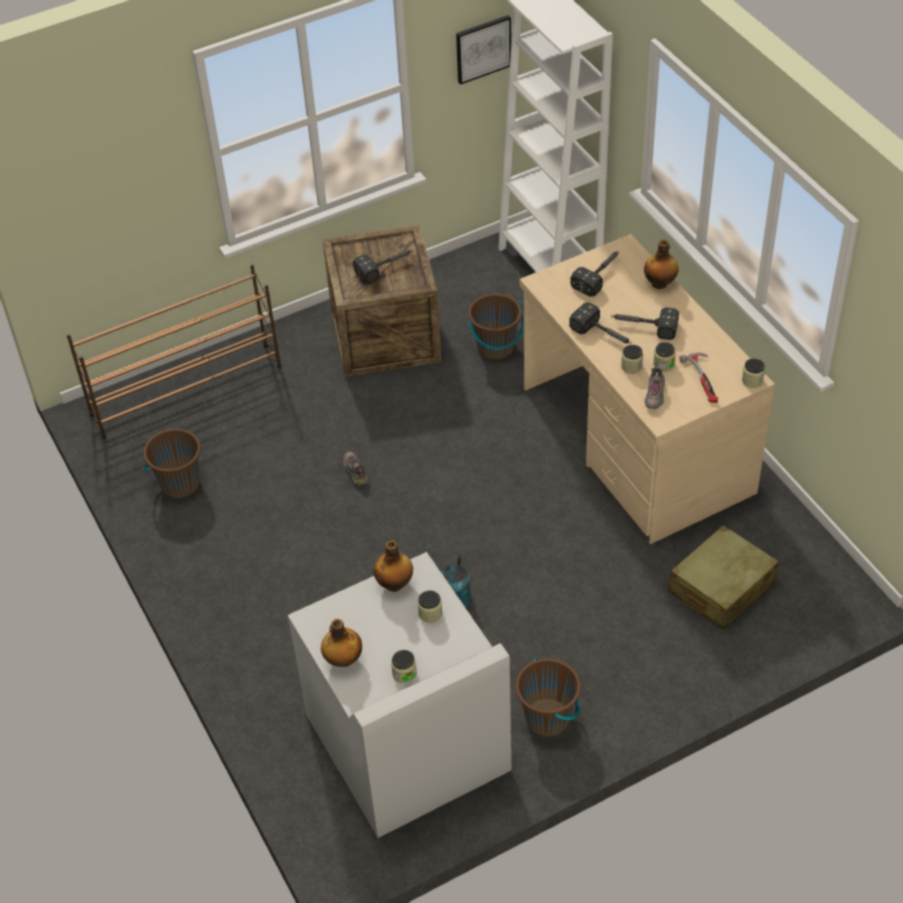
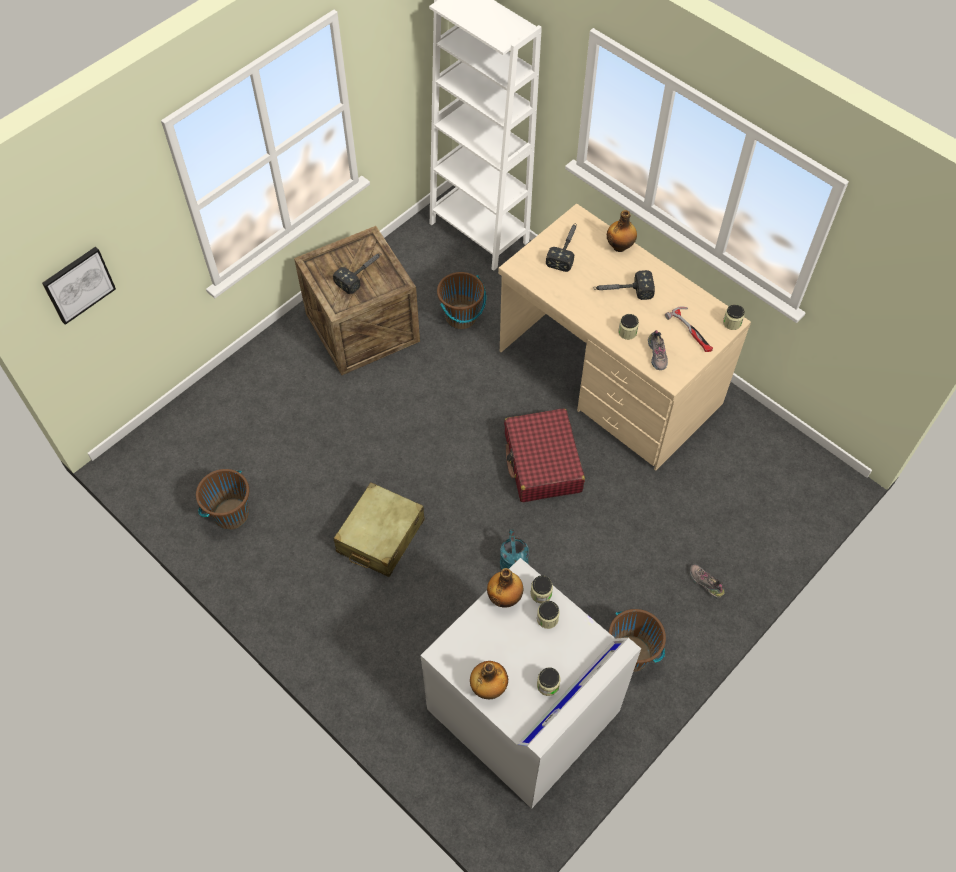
camera: 20 degrees left, 10 degrees up
brown shoe rack [67,264,281,439] -> none
shoe [344,452,368,486] -> shoe moved to [690,564,725,598]
picture [456,15,511,85] -> picture moved to [42,247,116,325]
hammer [569,302,632,344] -> none
jar [653,342,676,372] -> jar moved to [530,575,553,603]
beige suitcase [668,525,779,630] -> beige suitcase moved to [333,482,425,577]
none -> red suitcase [504,408,585,502]

